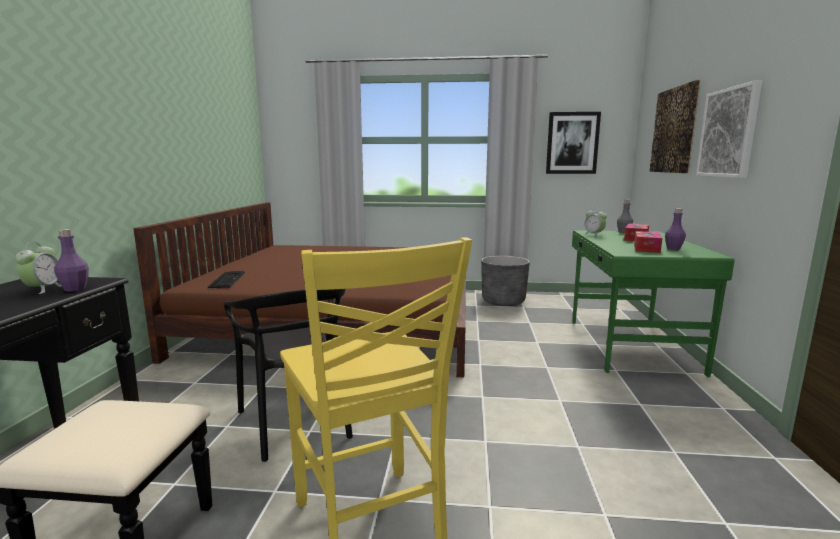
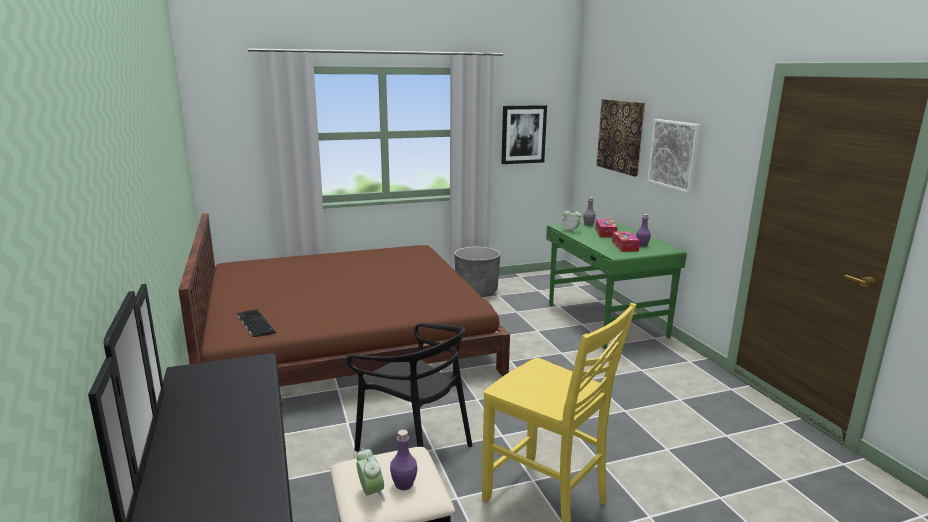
camera: 25 degrees left, 5 degrees up
alarm clock [15,242,62,294] -> alarm clock moved to [356,449,386,501]
purple bottle [54,229,89,292] -> purple bottle moved to [390,430,417,490]

